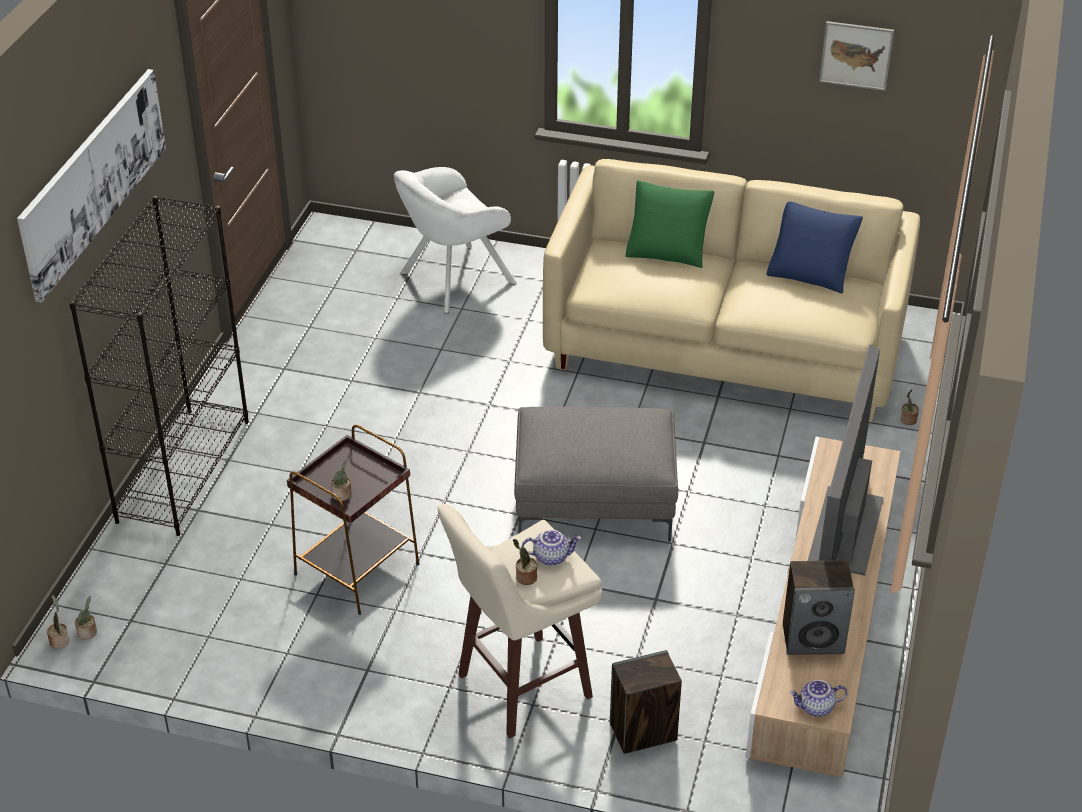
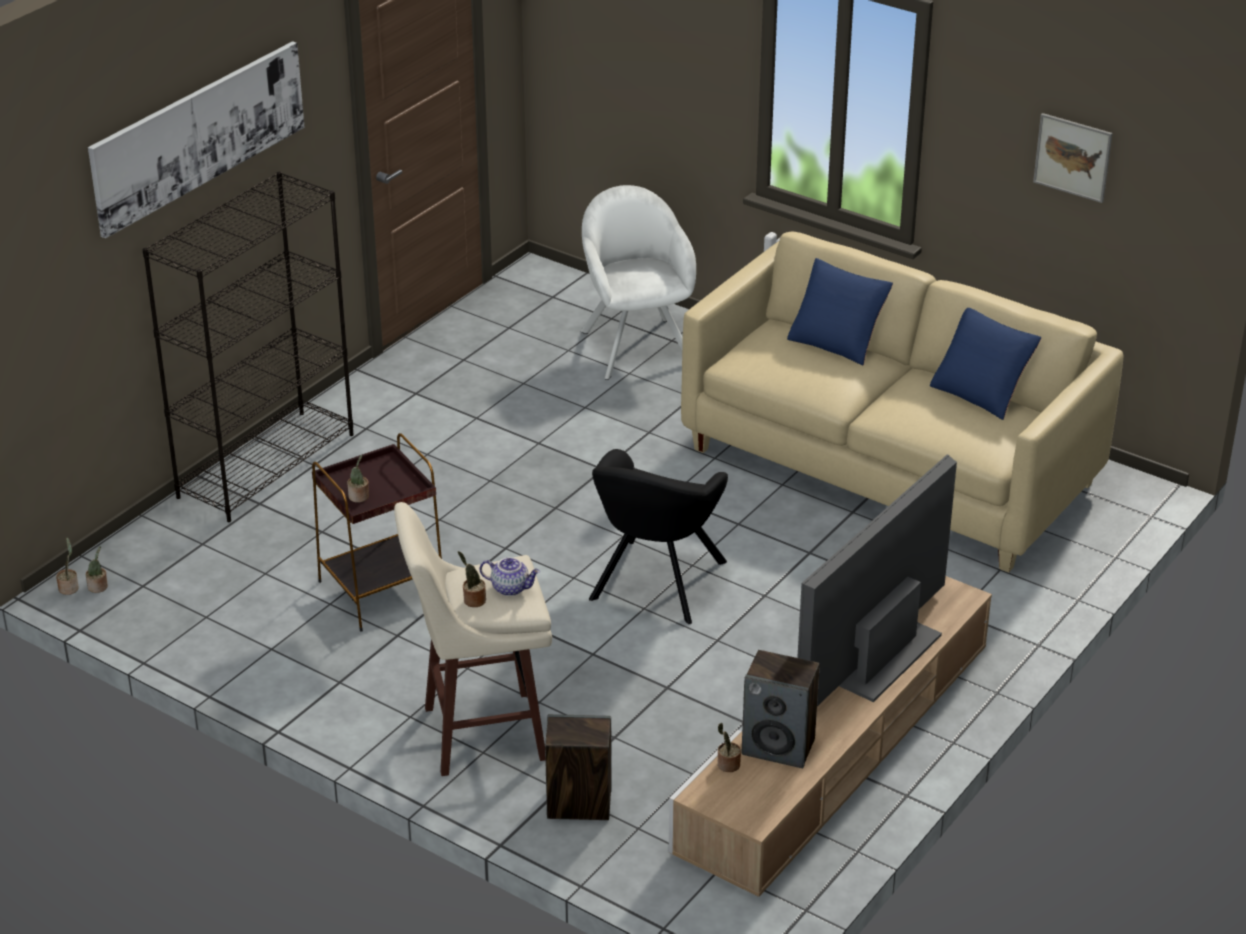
camera: 20 degrees right, 5 degrees down
white armchair [394,167,517,313] -> white armchair turned 90 degrees clockwise [580,185,696,380]
grey ottoman [514,407,678,542] -> black armchair [589,449,728,624]
green pillow [626,180,715,268] -> blue pillow [787,258,893,365]
teapot [789,680,847,717] -> none
potted plant [900,389,919,425] -> potted plant moved to [718,723,741,772]

